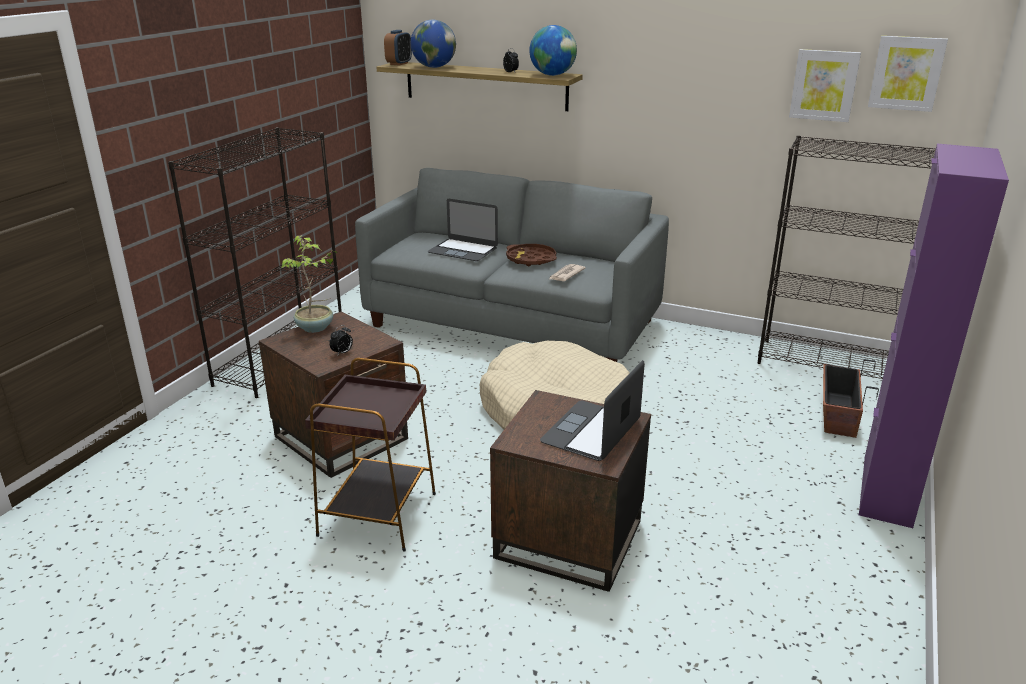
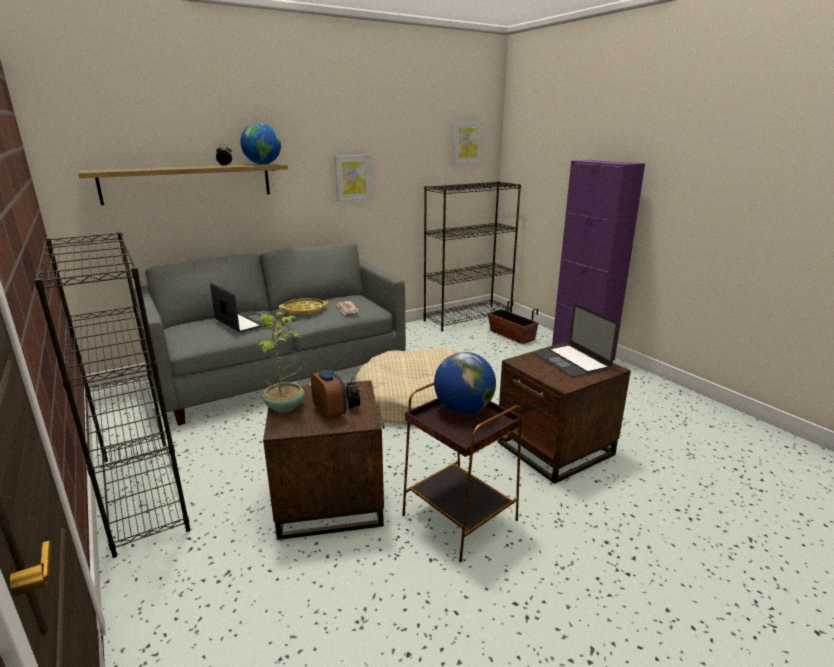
camera: 55 degrees left, 5 degrees down
alarm clock [384,30,412,66] -> alarm clock moved to [311,370,347,420]
globe [411,20,456,68] -> globe moved to [434,352,496,414]
laptop [428,199,498,261] -> laptop turned 105 degrees counterclockwise [210,283,270,333]
brown tray [506,244,557,266] -> yellow tray [279,298,328,315]
picture [789,49,861,122] -> picture moved to [335,155,372,202]

